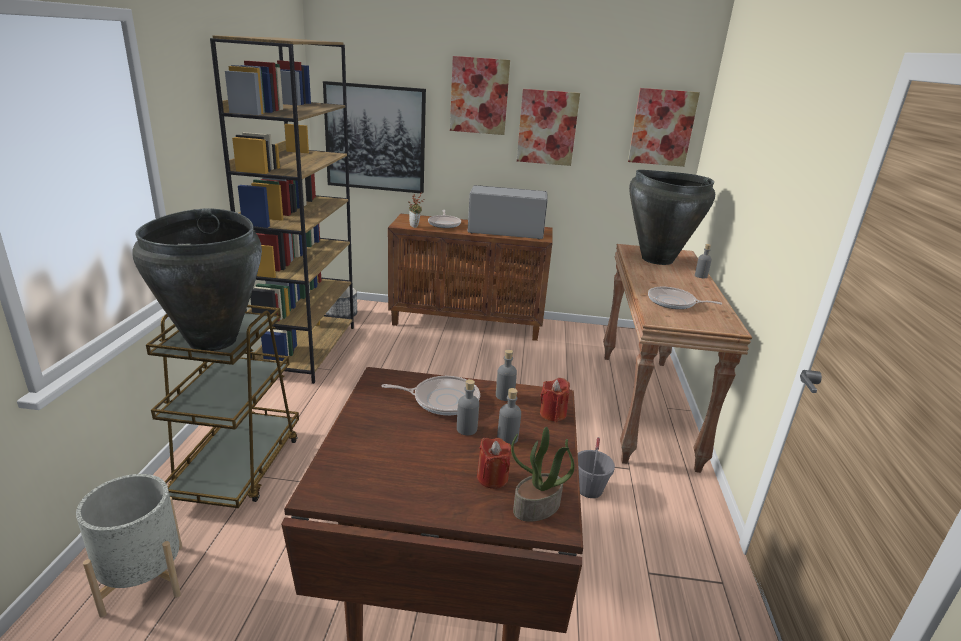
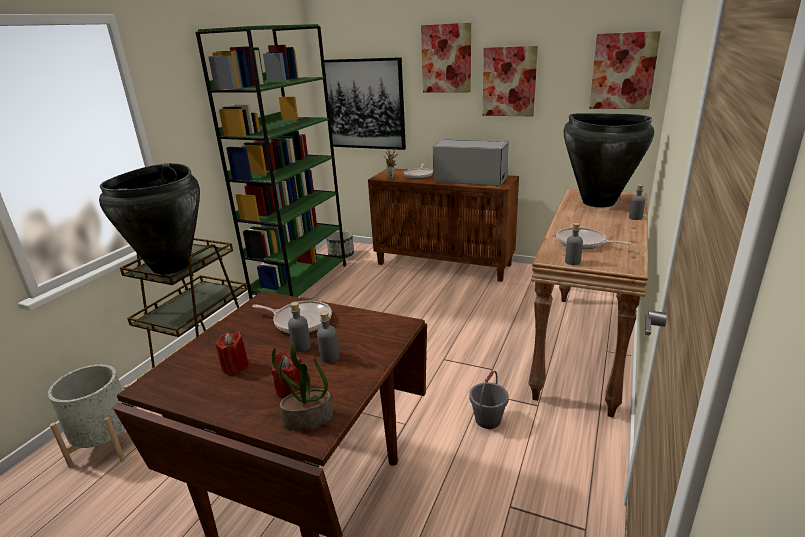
camera: 20 degrees right, 0 degrees up
brown bookcase [210,35,354,384] -> green bookcase [195,24,346,299]
grey bottle [496,349,517,401] -> grey bottle moved to [565,223,583,265]
red candle [540,378,570,422] -> red candle moved to [215,331,249,375]

